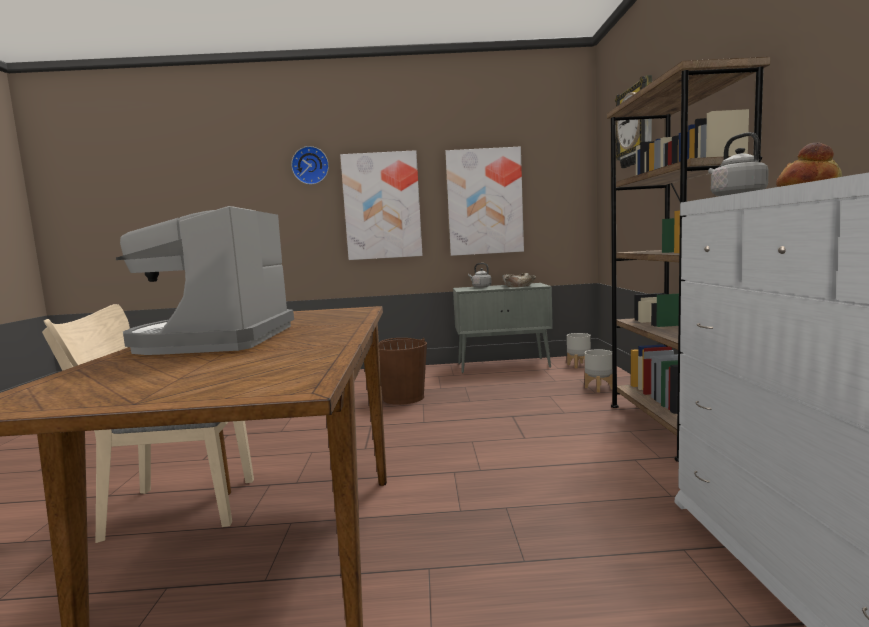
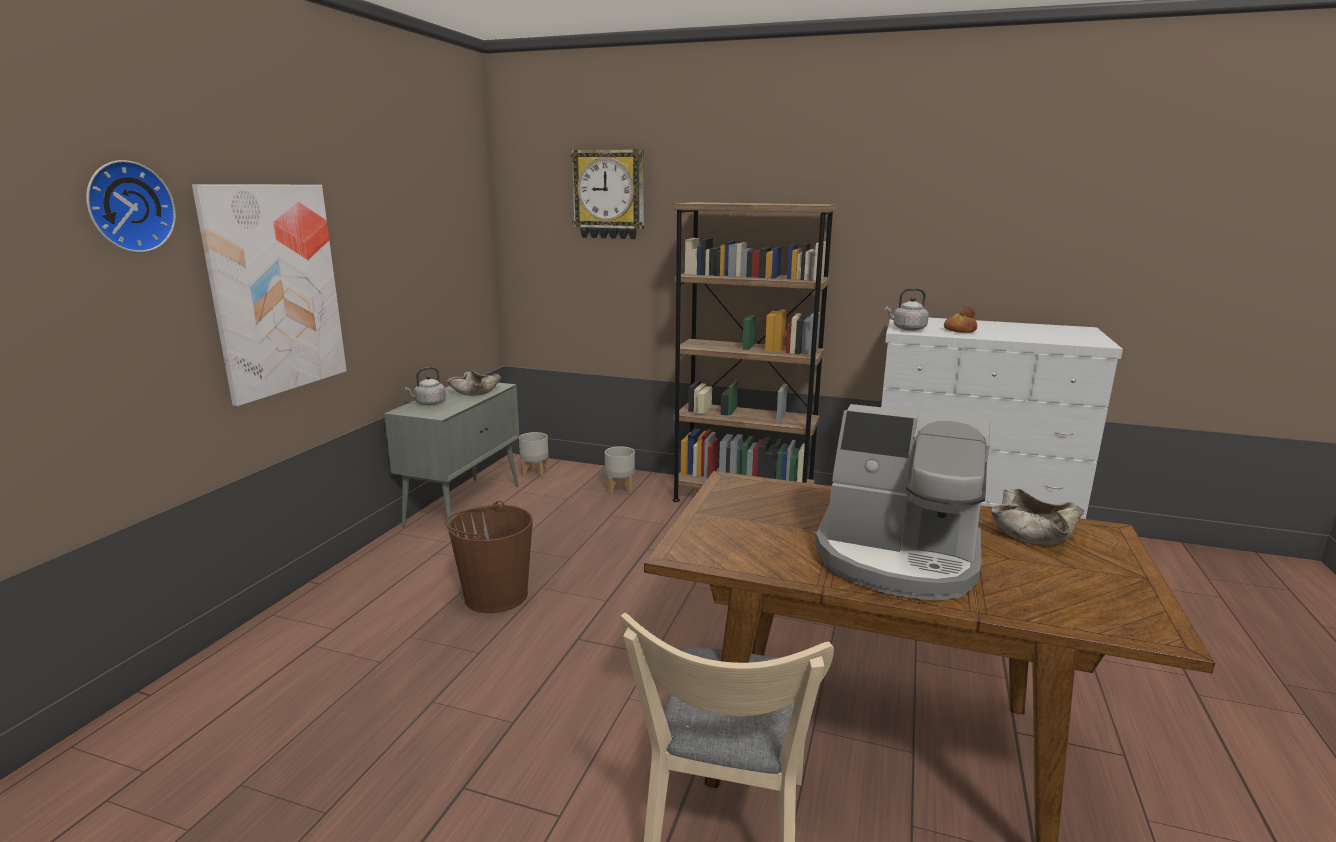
camera: 70 degrees left, 10 degrees up
picture [445,146,524,256] -> none
none -> beige bowl [991,489,1084,545]

